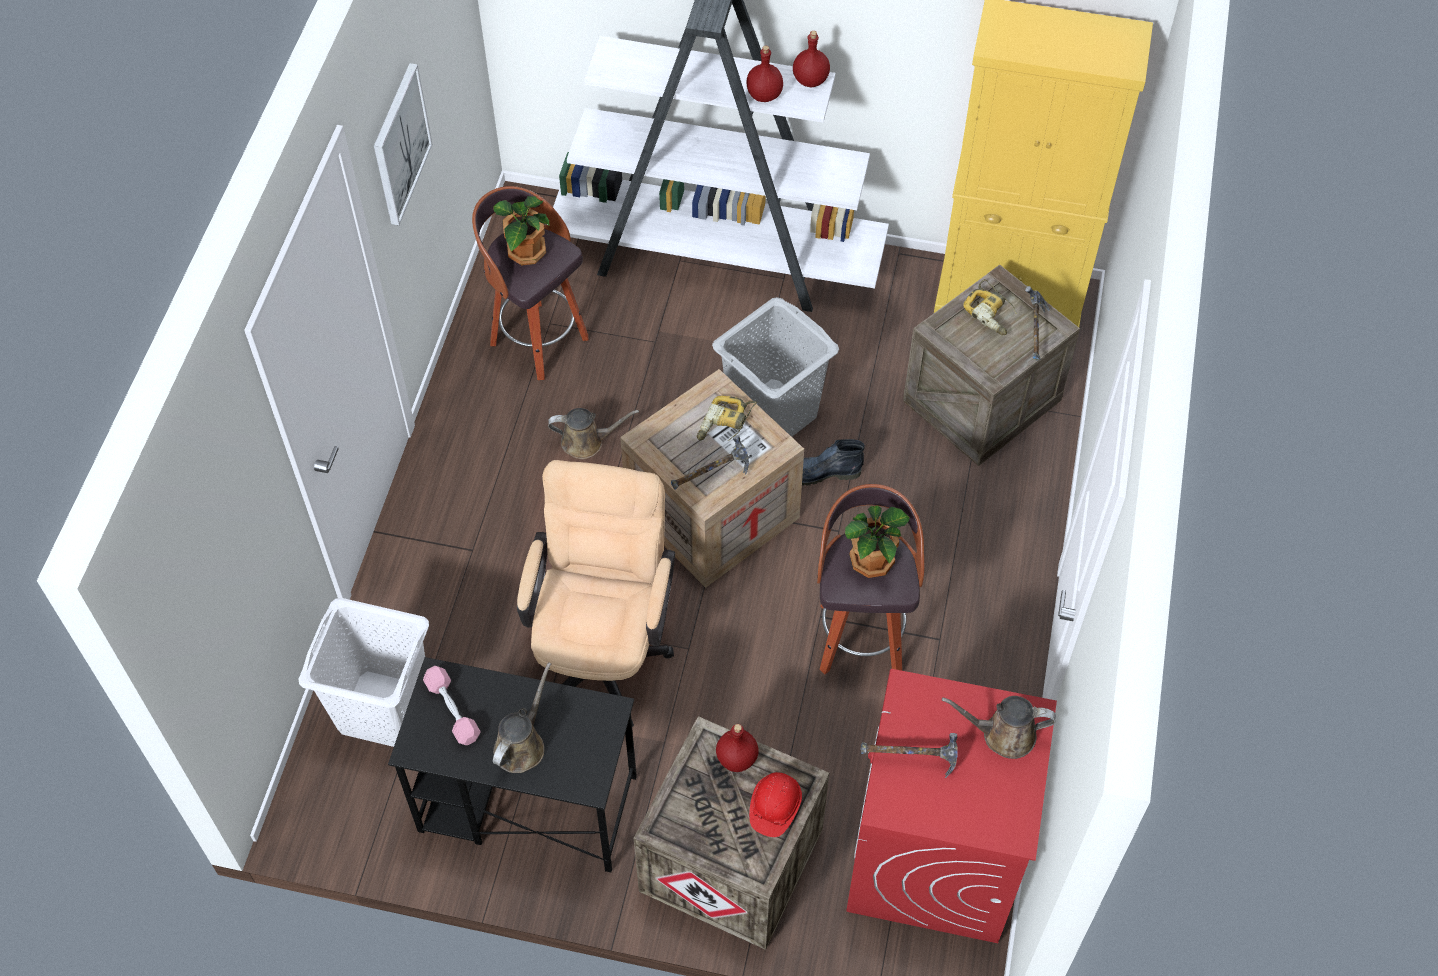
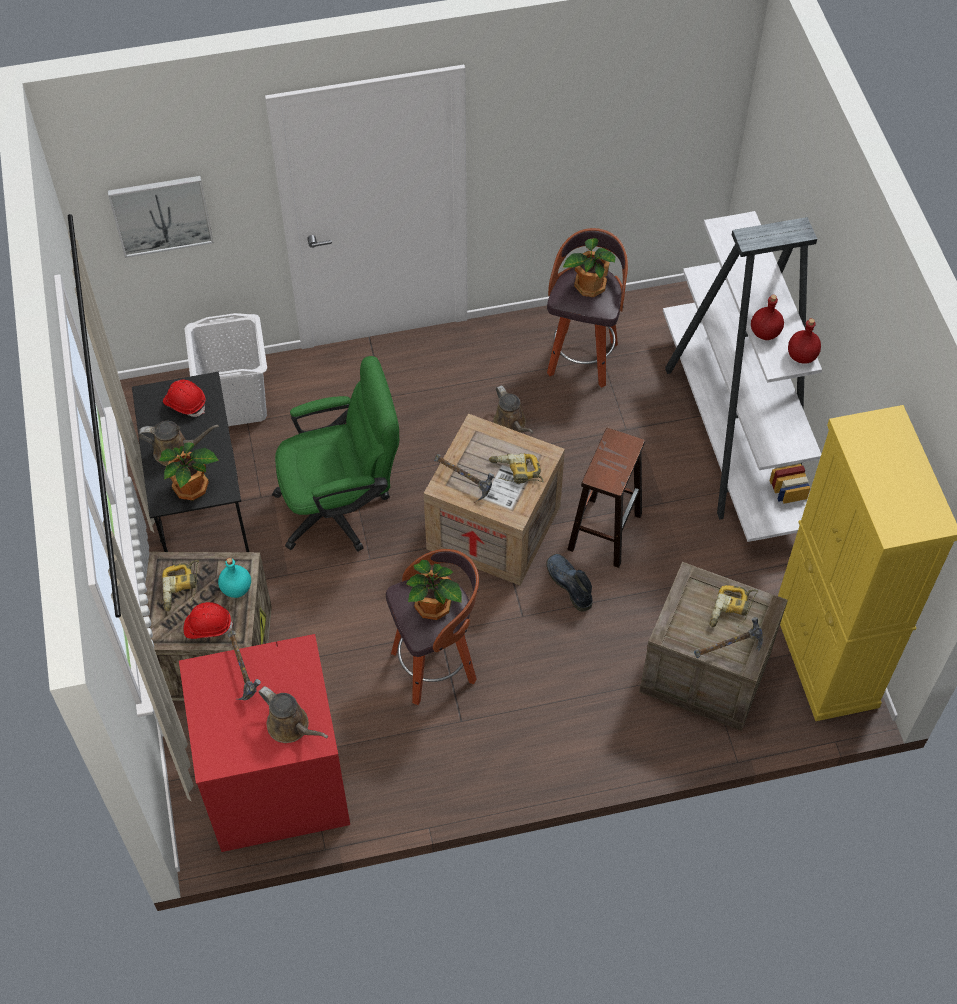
camera: 65 degrees right, 0 degrees up
picture [374,63,433,225] -> picture moved to [108,176,214,258]
pink dumbbell [423,666,481,745] -> red hard hat [163,380,205,417]
beige office chair [517,460,675,727] -> green office chair [272,356,399,551]
grey laundry basket [712,297,839,437] -> brown stool [567,428,645,568]
red bottle [716,724,759,772] -> turquoise bottle [218,558,251,598]
brown watering can [942,696,1056,759] -> brown watering can turned 150 degrees clockwise [258,686,328,743]
none -> potted plant [159,442,219,501]
none -> power drill [162,560,199,611]

